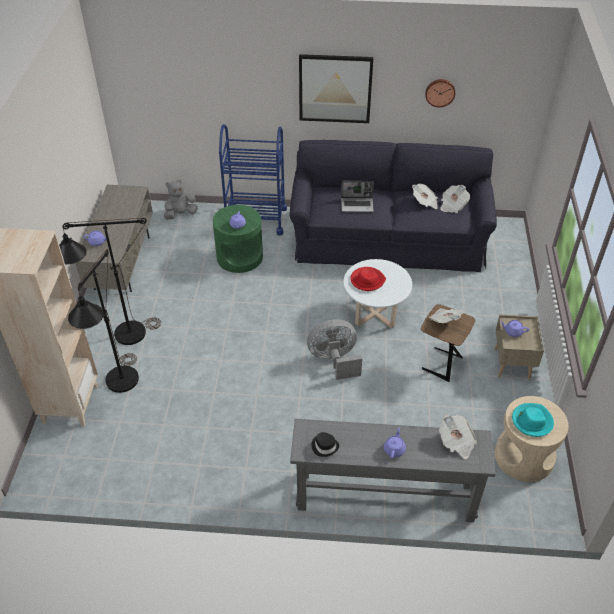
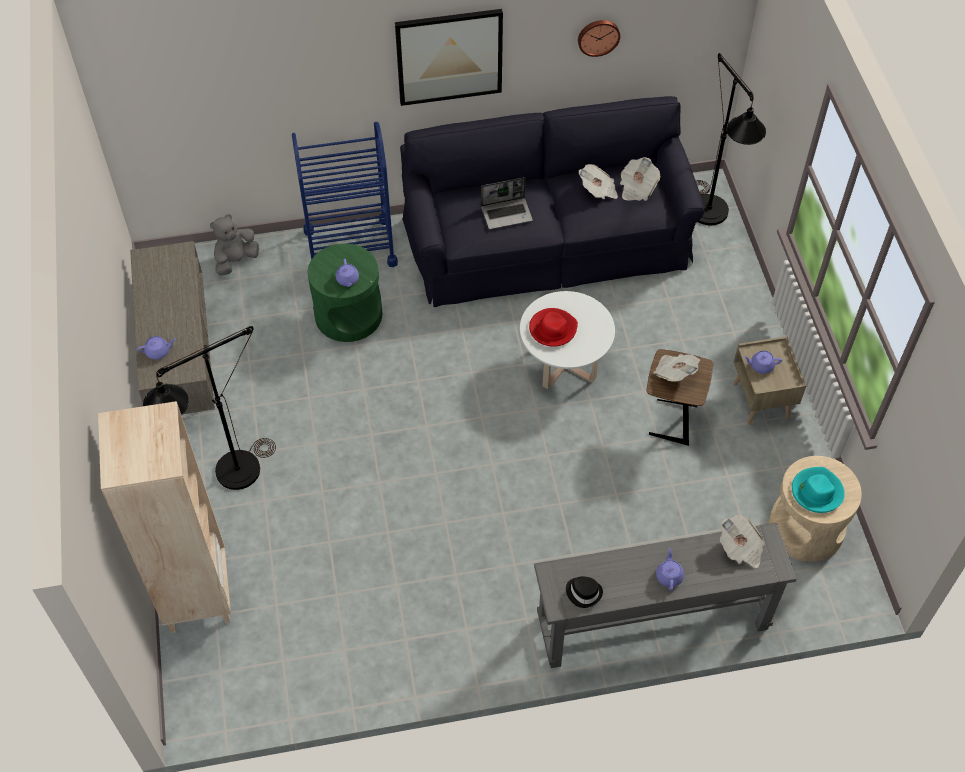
camera: 15 degrees left, 10 degrees up
black floor lamp [68,249,139,393] -> black floor lamp moved to [697,53,766,225]
grey fan [307,319,362,380] -> none

